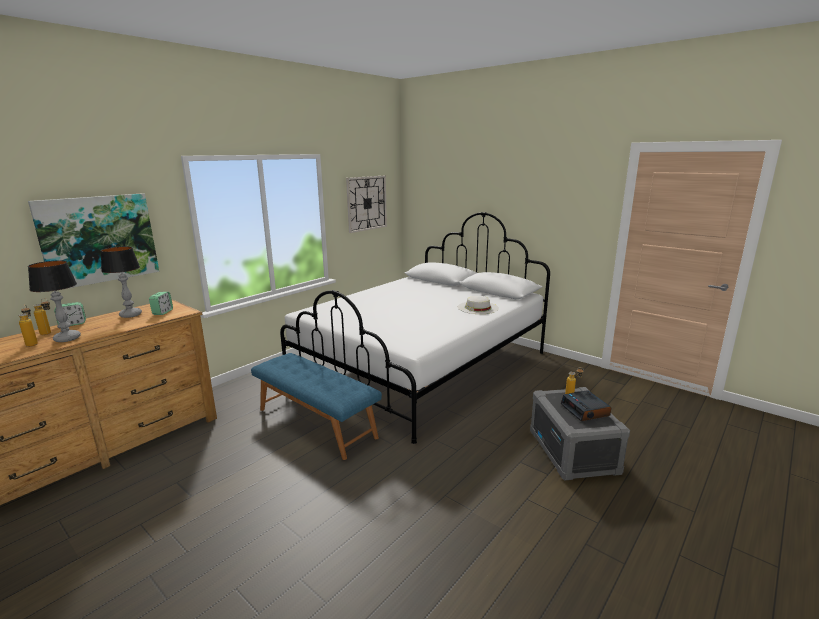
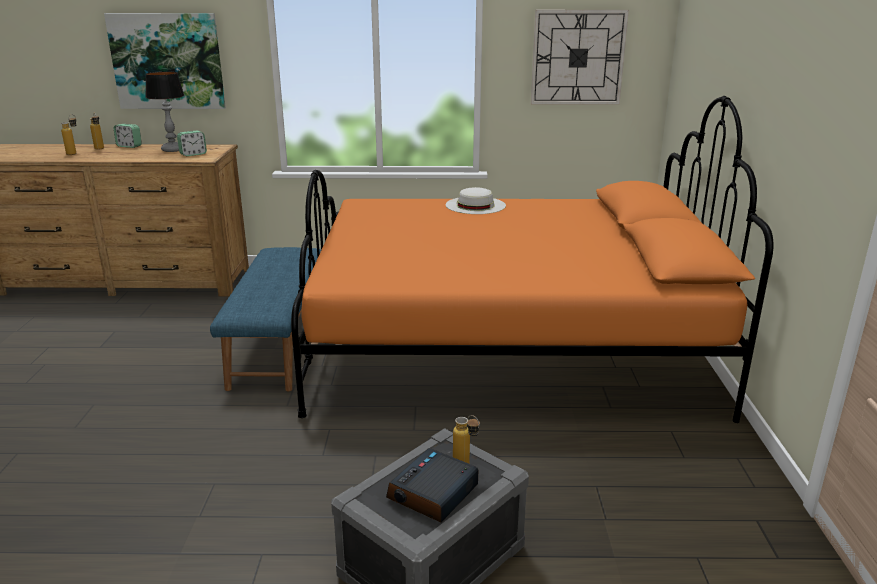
camera: 50 degrees right, 5 degrees up
table lamp [28,260,81,342] -> none
white bed [280,212,550,444] -> orange bed [291,96,774,423]
white hat [458,296,499,314] -> white hat moved to [446,187,506,214]

